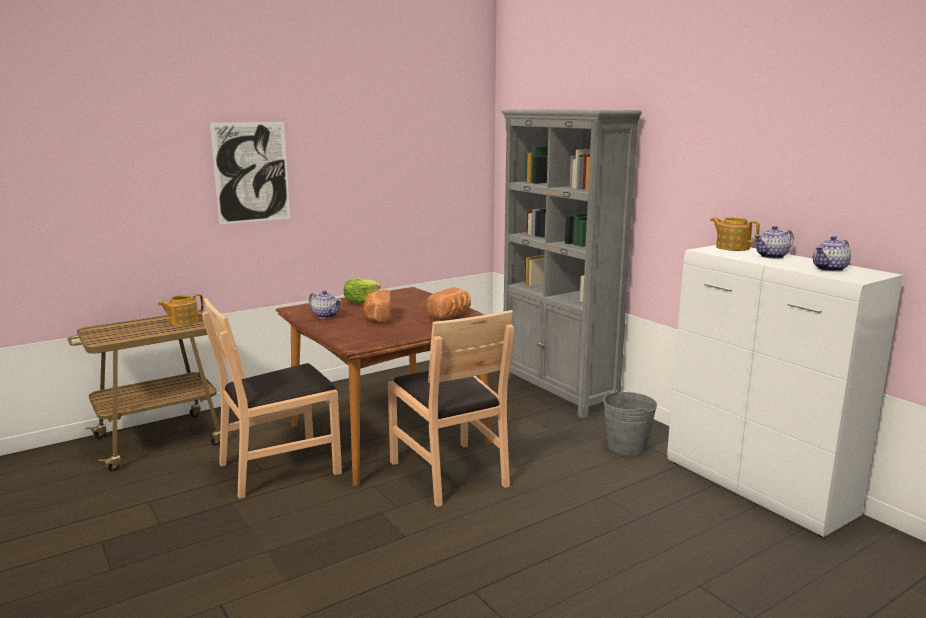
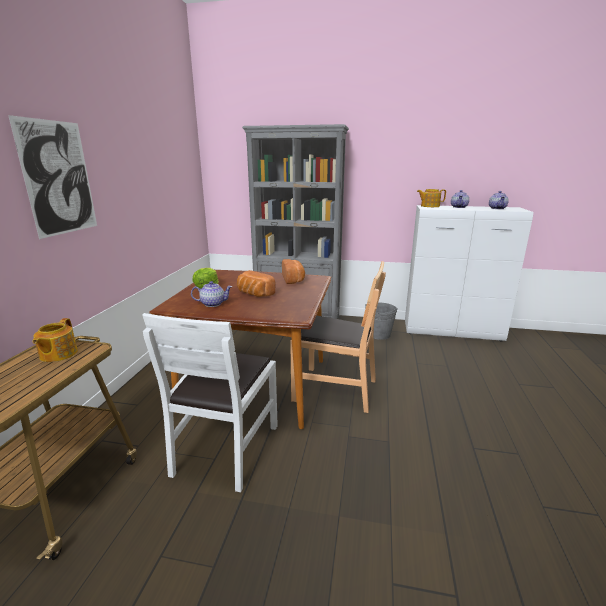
camera: 45 degrees left, 5 degrees up
brown chair [202,298,342,499] -> white chair [142,313,278,492]

